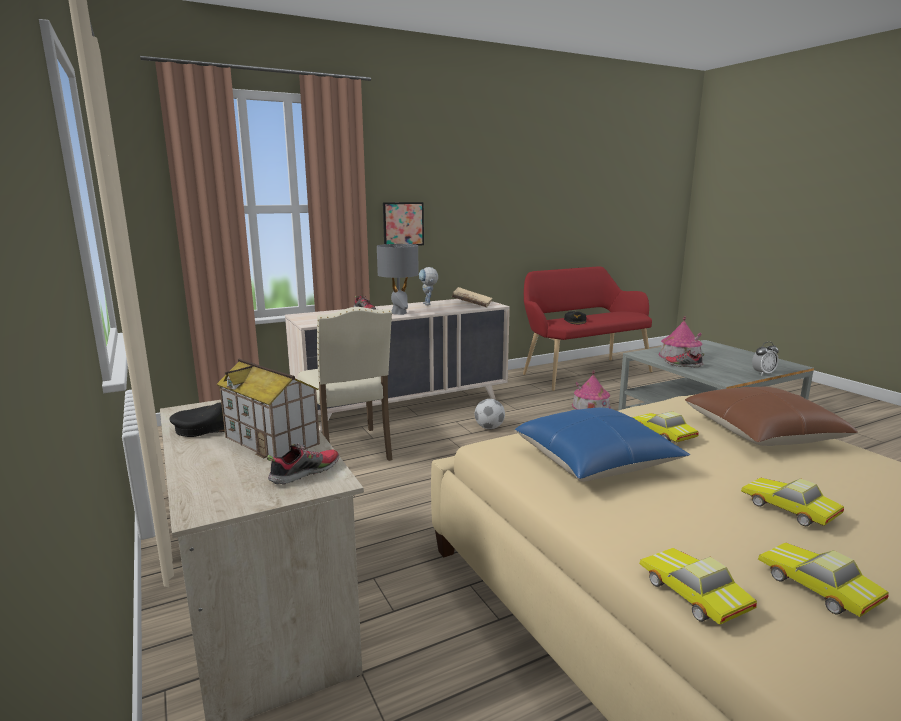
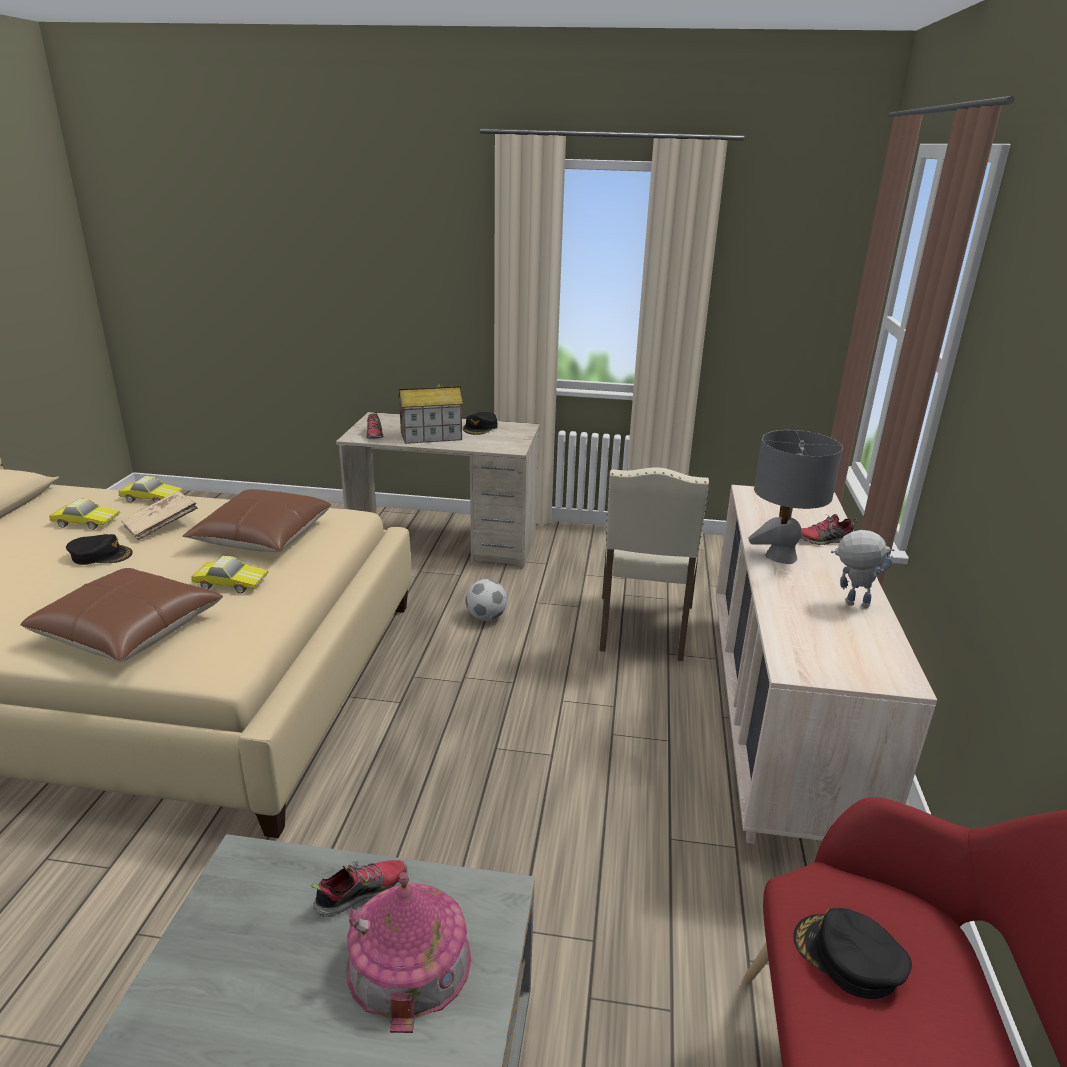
camera: 125 degrees right, 10 degrees up
beige chair [298,307,393,461] -> beige chair turned 90 degrees counterclockwise [599,467,709,661]
picture [383,202,424,246] -> none
beige book [452,287,492,308] -> beige book moved to [121,491,198,540]
football [475,399,505,429] -> football moved to [466,579,507,621]
blue pillow [515,408,690,482] -> brown pillow [182,489,331,552]
toy house [572,370,611,410] -> none
toy car [741,478,844,526] -> black cap [66,534,133,565]
alarm clock [752,342,779,375] -> none

